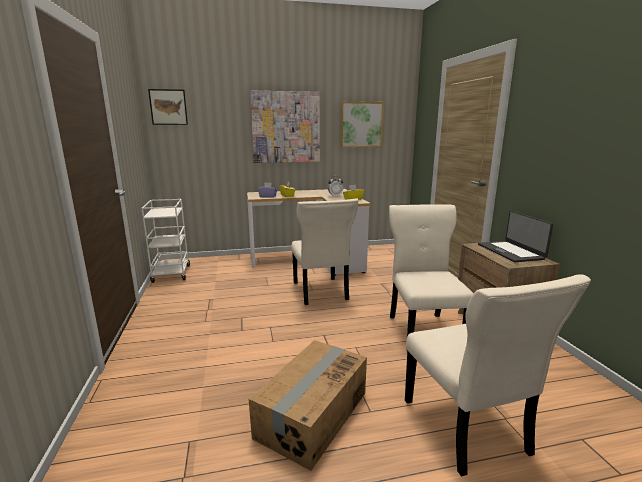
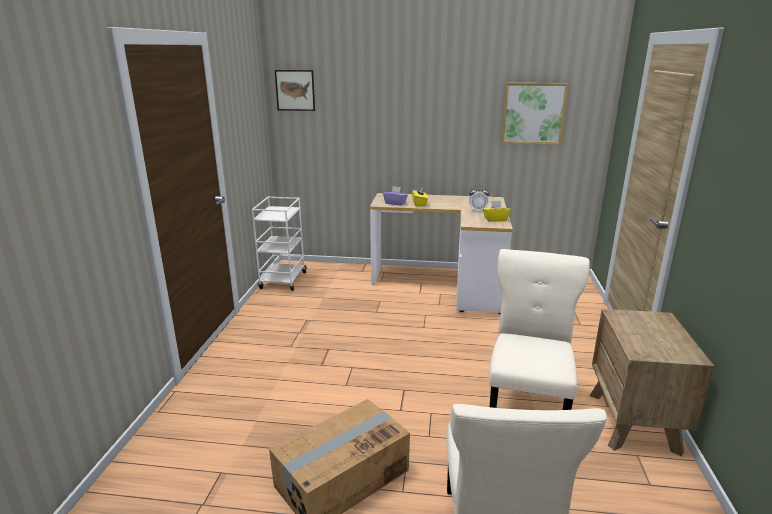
camera: 20 degrees right, 5 degrees up
picture [250,91,320,163] -> none
beige chair [291,199,358,305] -> none
laptop [478,211,553,262] -> none

